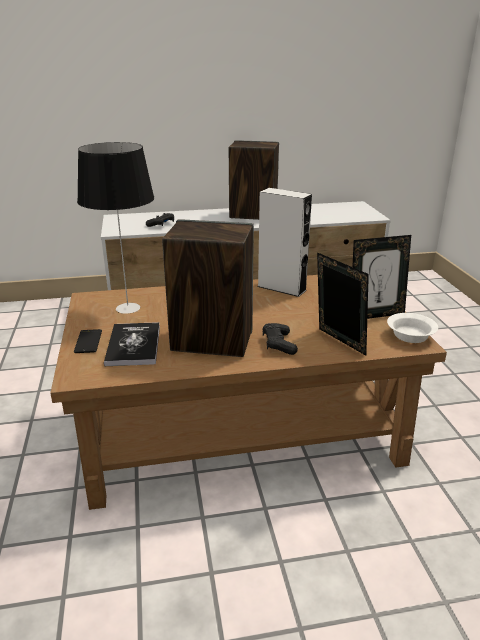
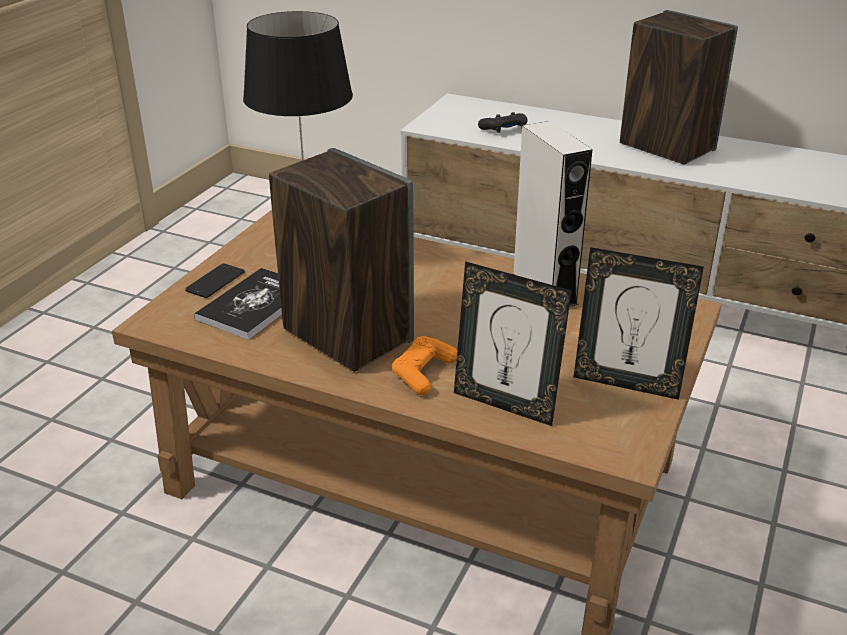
camera: 35 degrees right, 5 degrees up
black game controller [262,323,298,355] -> orange game controller [392,336,457,395]
picture frame [317,252,369,355] -> picture frame turned 120 degrees clockwise [454,261,572,426]
white bowl [387,313,438,343] -> none

